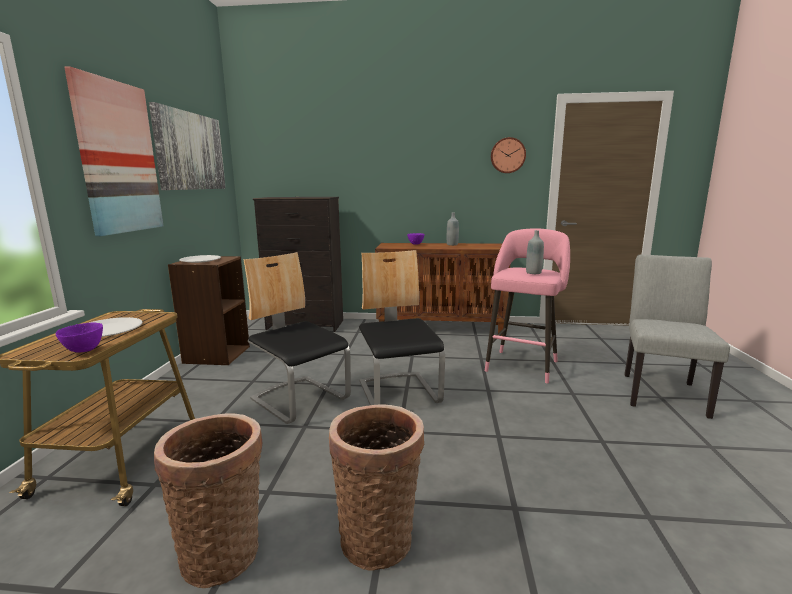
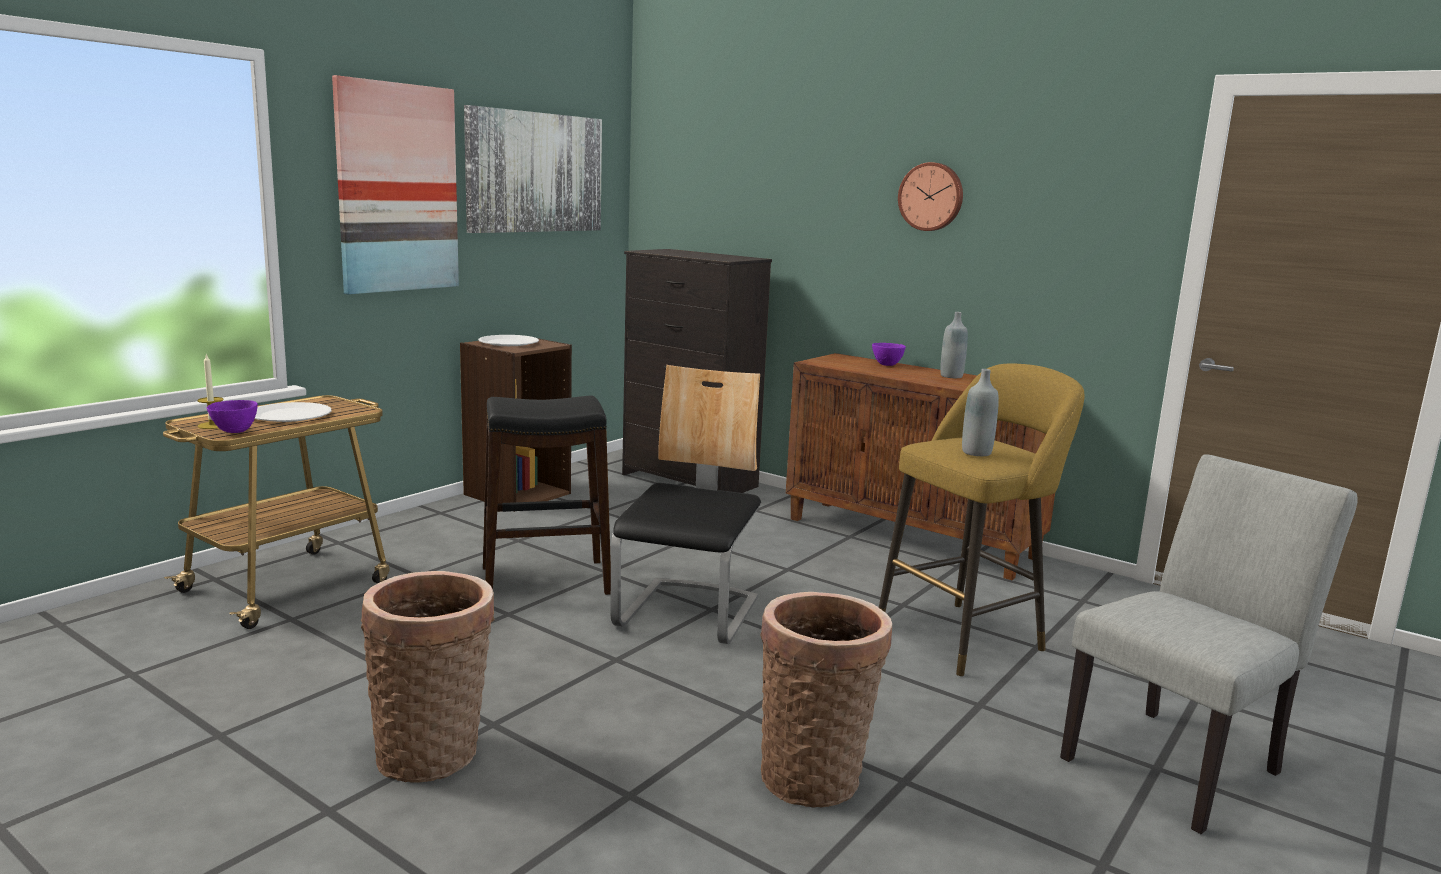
camera: 30 degrees right, 0 degrees up
basket [154,414,263,588] -> basket moved to [760,592,892,808]
chair [244,252,351,424] -> black stool [483,395,611,595]
pink stool [485,228,570,383] -> yellow stool [879,364,1085,676]
wall clock [491,137,526,173] -> wall clock moved to [898,162,963,231]
none -> candle [197,353,223,429]

